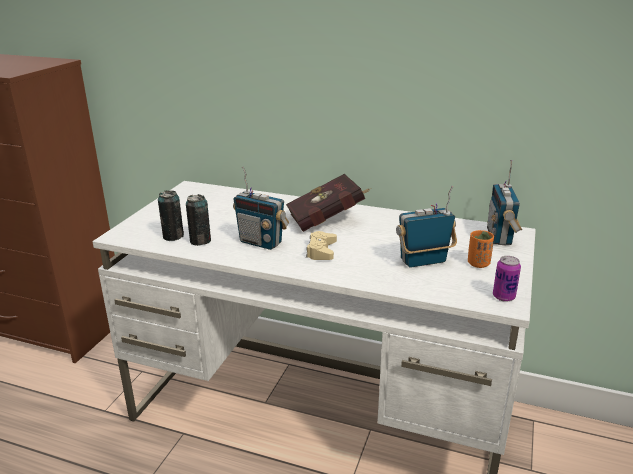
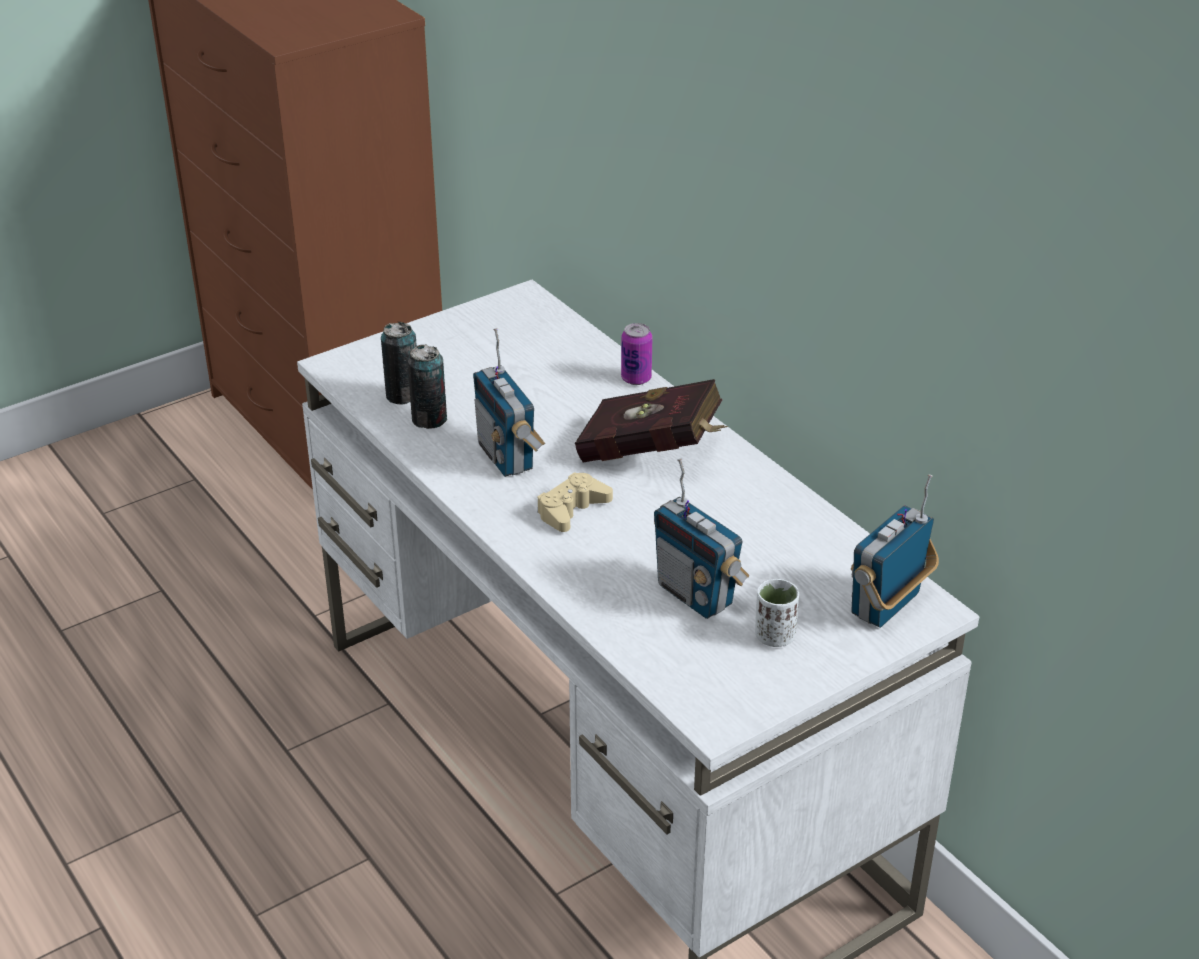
camera: 35 degrees right, 10 degrees up
radio [396,186,457,268] -> radio turned 150 degrees counterclockwise [654,458,749,619]
orange cup [468,230,494,268] -> white cup [755,579,799,647]
can [493,256,521,302] -> can moved to [621,323,653,385]

